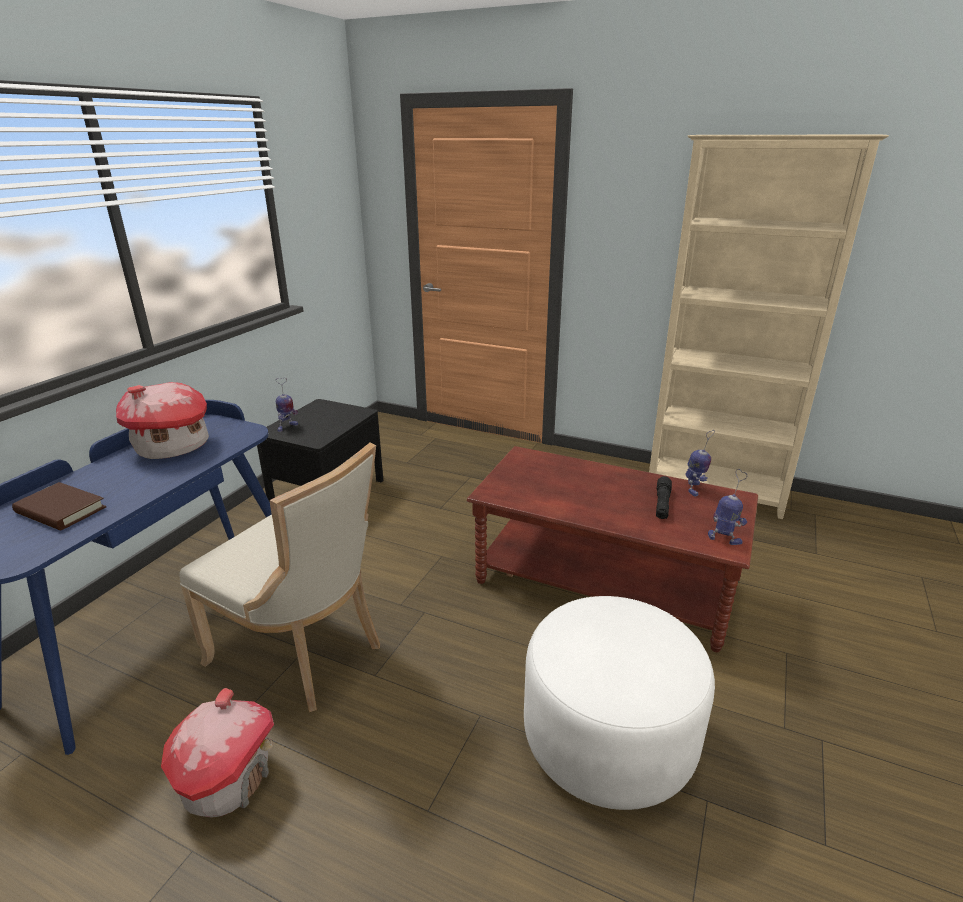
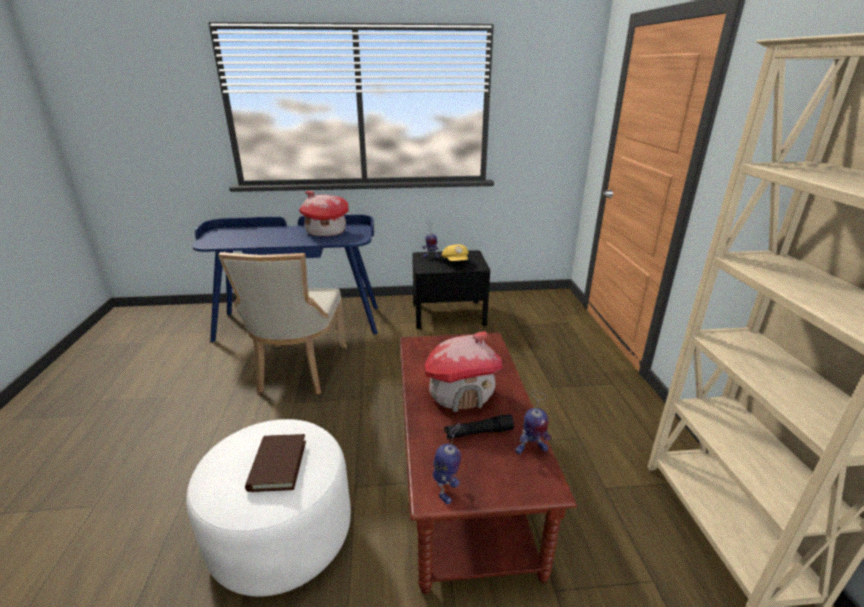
camera: 60 degrees right, 0 degrees up
brown book [12,482,106,530] -> brown book moved to [245,434,306,492]
toy house [161,688,274,818] -> toy house moved to [425,332,503,412]
none -> yellow cap [442,244,469,261]

